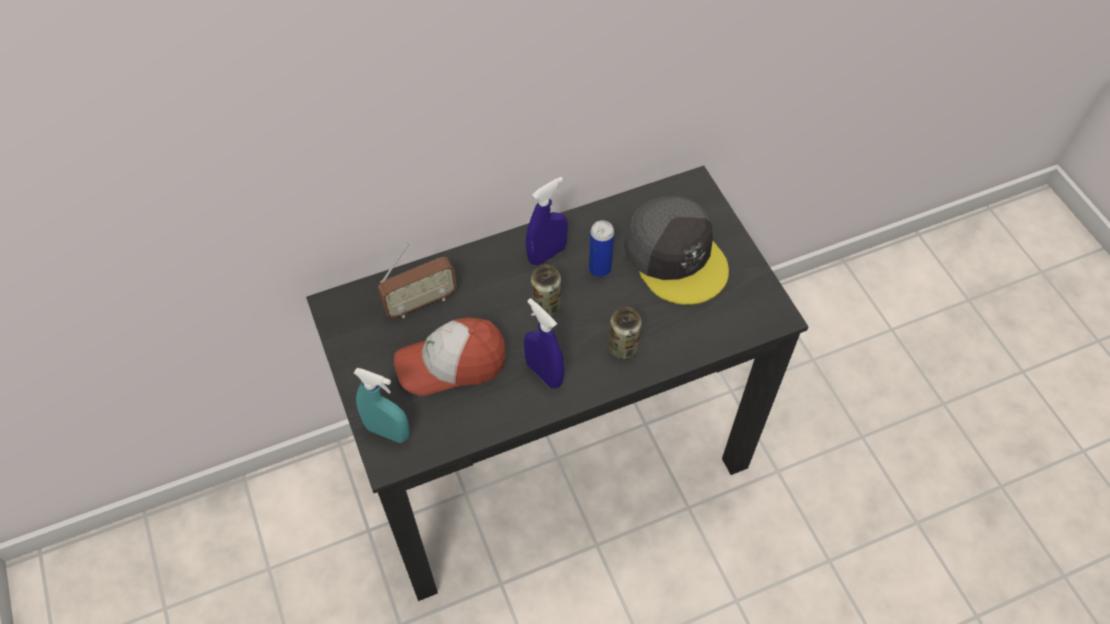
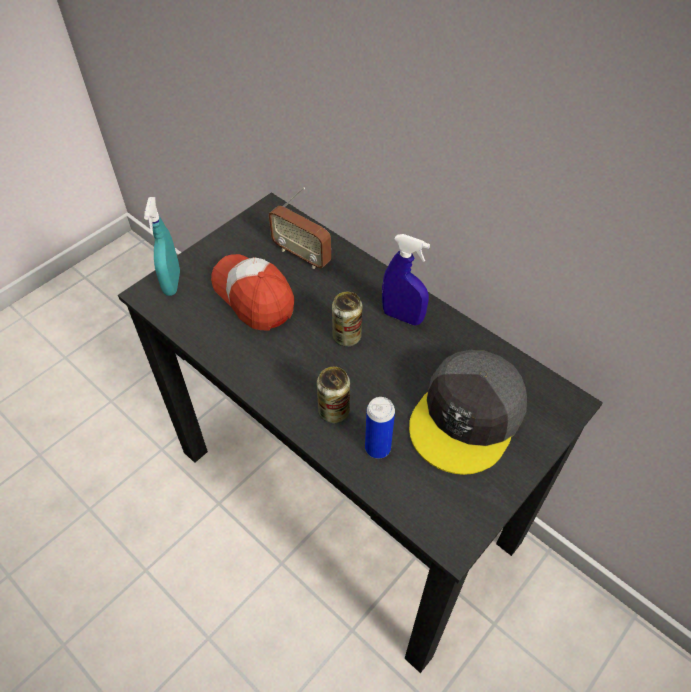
camera: 65 degrees right, 5 degrees down
blue spray bottle [524,298,565,388] -> none
can [589,220,614,277] -> can moved to [365,397,395,459]

